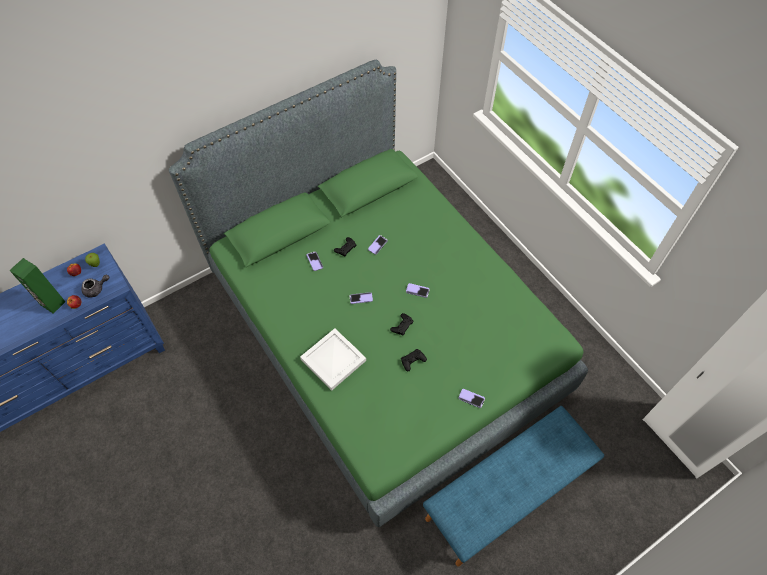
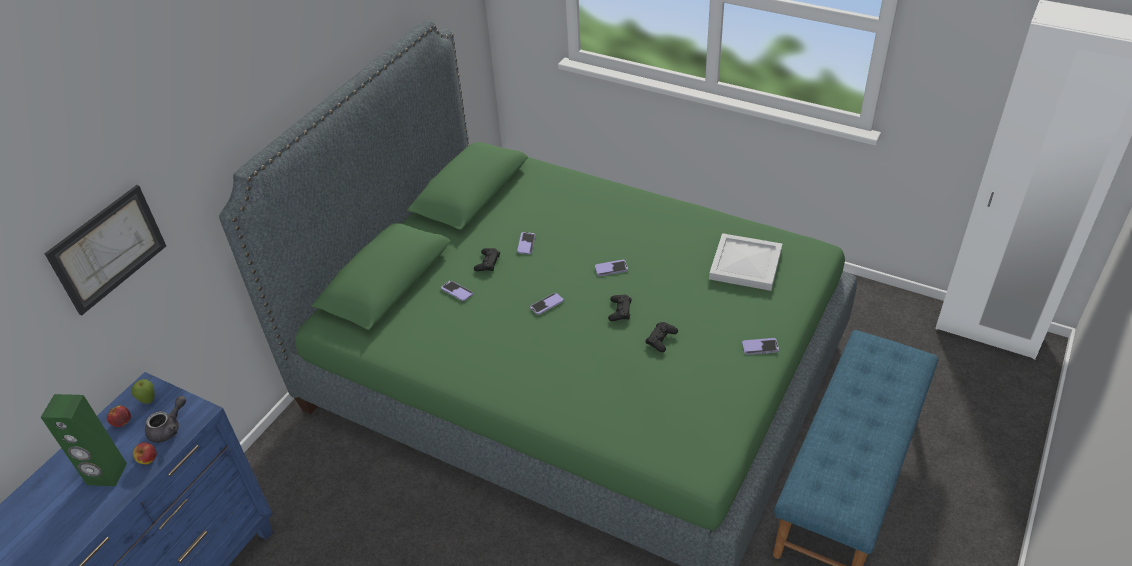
camera: 25 degrees left, 15 degrees down
white tray [300,328,366,391] -> white tray moved to [709,233,782,291]
none -> picture [44,185,166,315]

